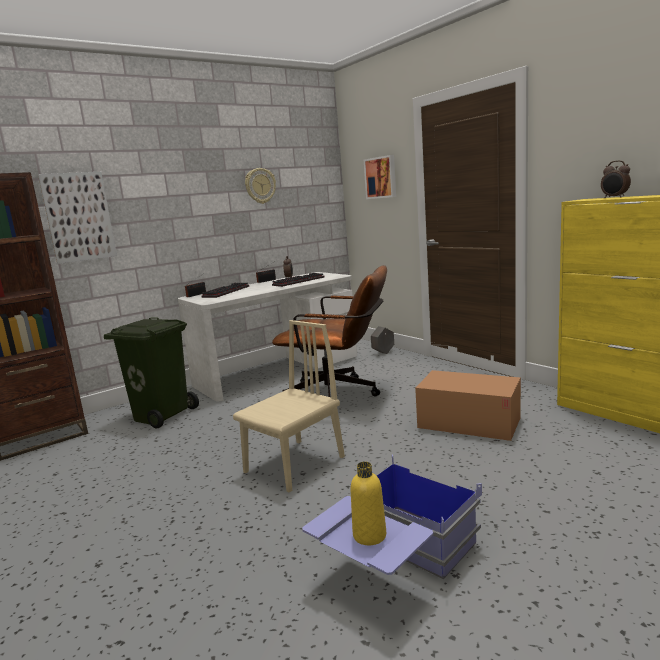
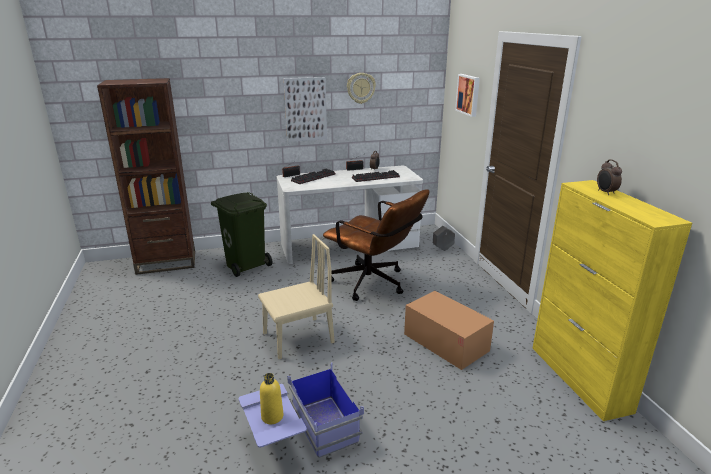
camera: 20 degrees right, 10 degrees up
picture [38,172,117,264] -> picture moved to [284,77,327,142]

